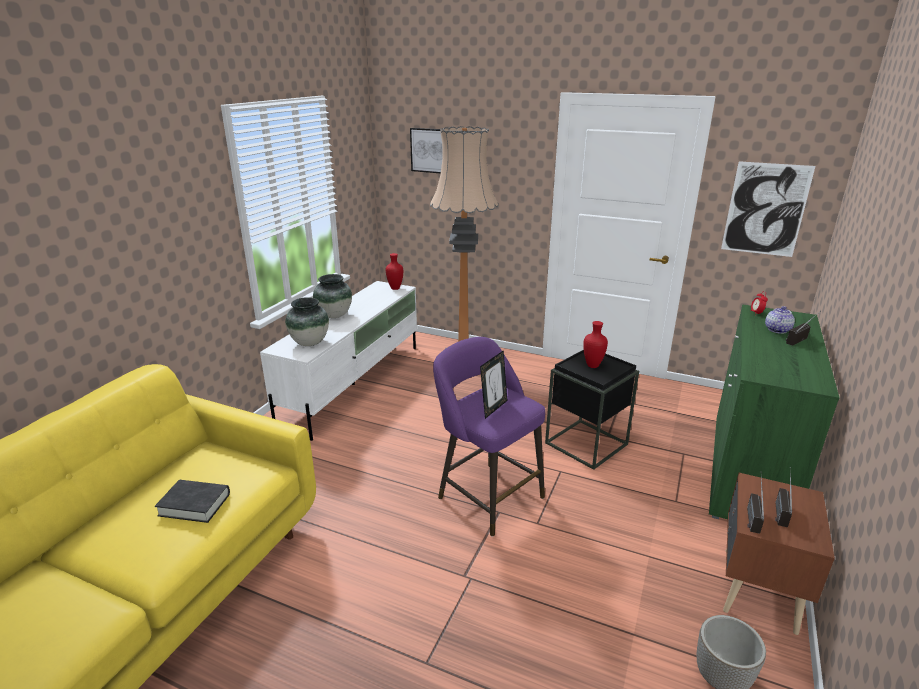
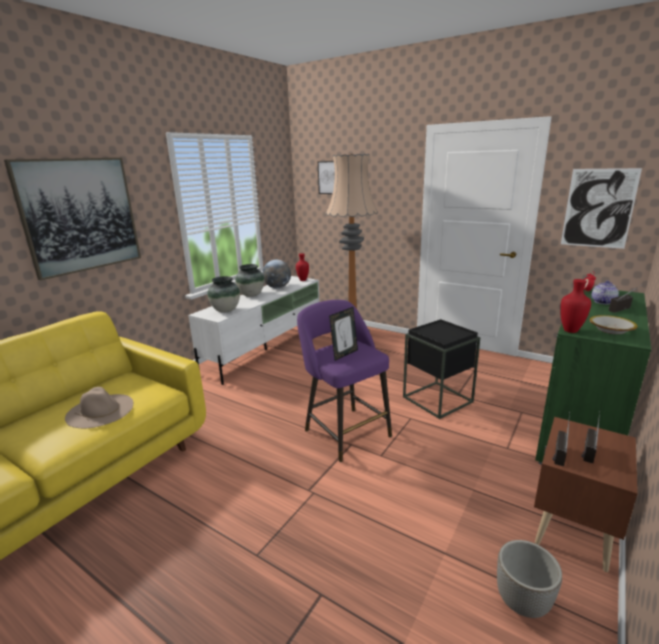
camera: 10 degrees right, 5 degrees down
black book [155,480,230,523] -> beige hat [65,387,133,428]
red vase [583,321,608,368] -> red vase moved to [560,279,591,333]
none -> picture [4,158,141,280]
none -> globe [262,260,291,288]
none -> bowl [590,315,637,334]

